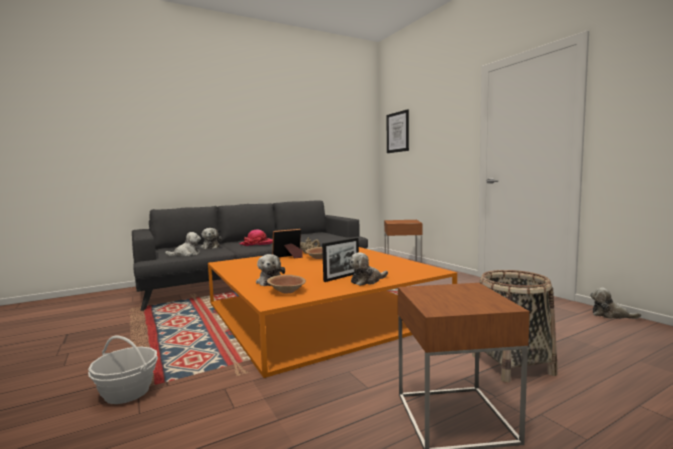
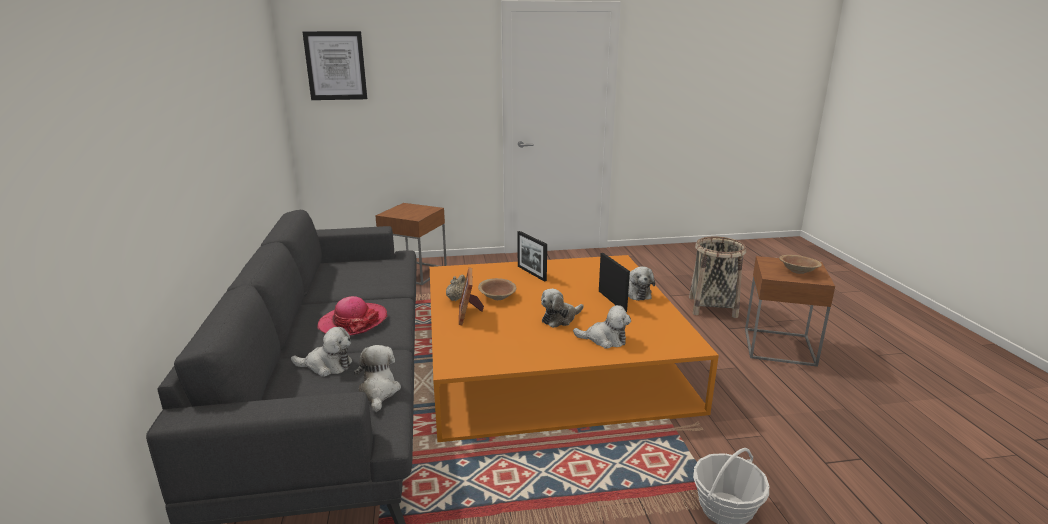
camera: 70 degrees left, 15 degrees up
brown bowl [267,275,306,294] -> brown bowl moved to [779,255,822,274]
plush toy [590,287,641,319] -> plush toy moved to [541,289,584,328]
none -> picture frame [518,231,547,282]

